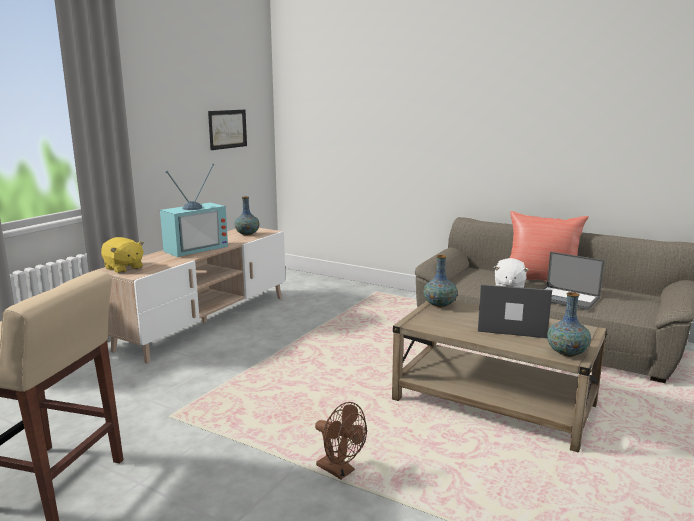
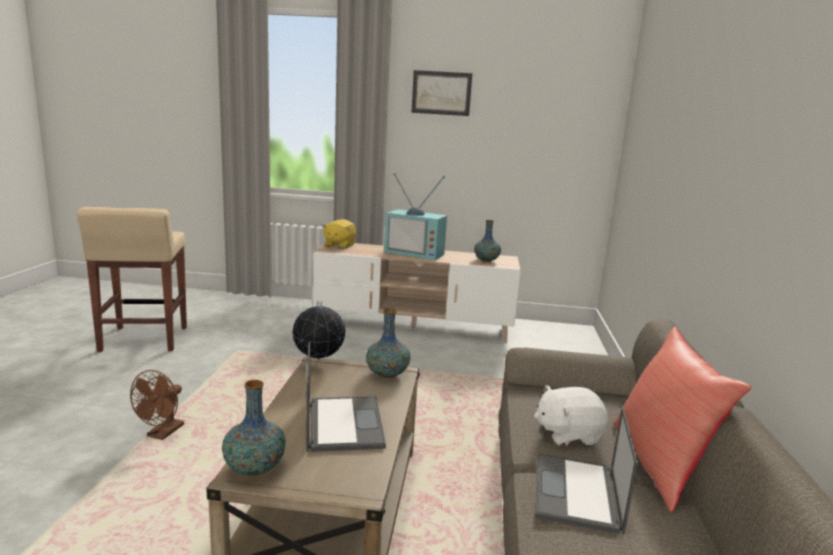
camera: 65 degrees right, 0 degrees up
picture [208,110,247,150] -> picture moved to [411,70,472,116]
none -> globe [292,301,345,363]

